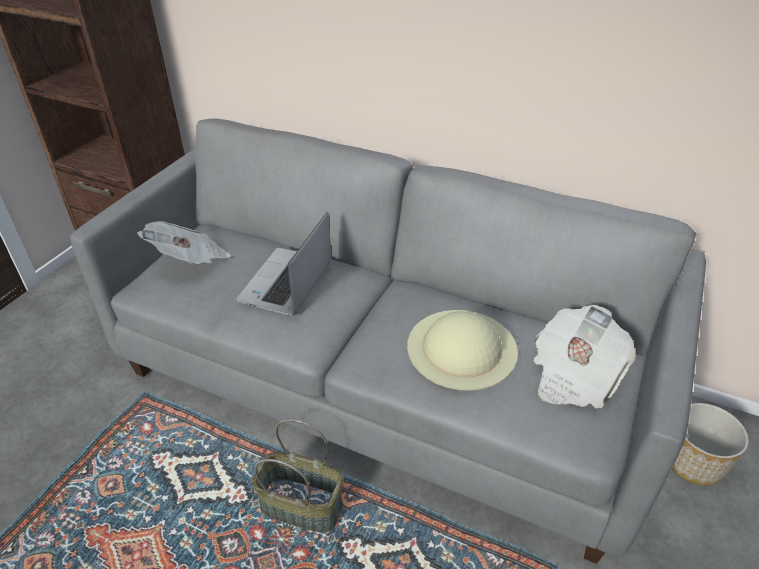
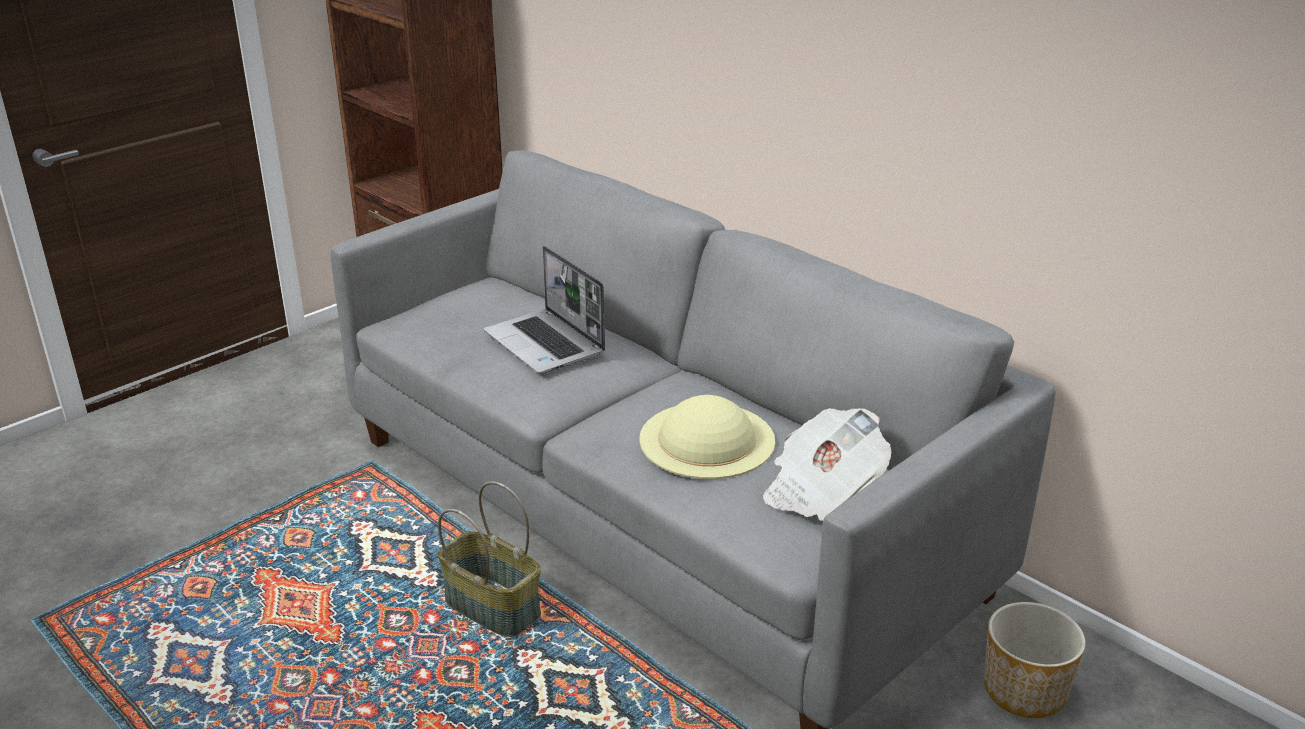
camera: 20 degrees right, 10 degrees down
newspaper [137,221,231,265] -> none
laptop [236,212,332,316] -> laptop turned 75 degrees counterclockwise [484,246,605,373]

